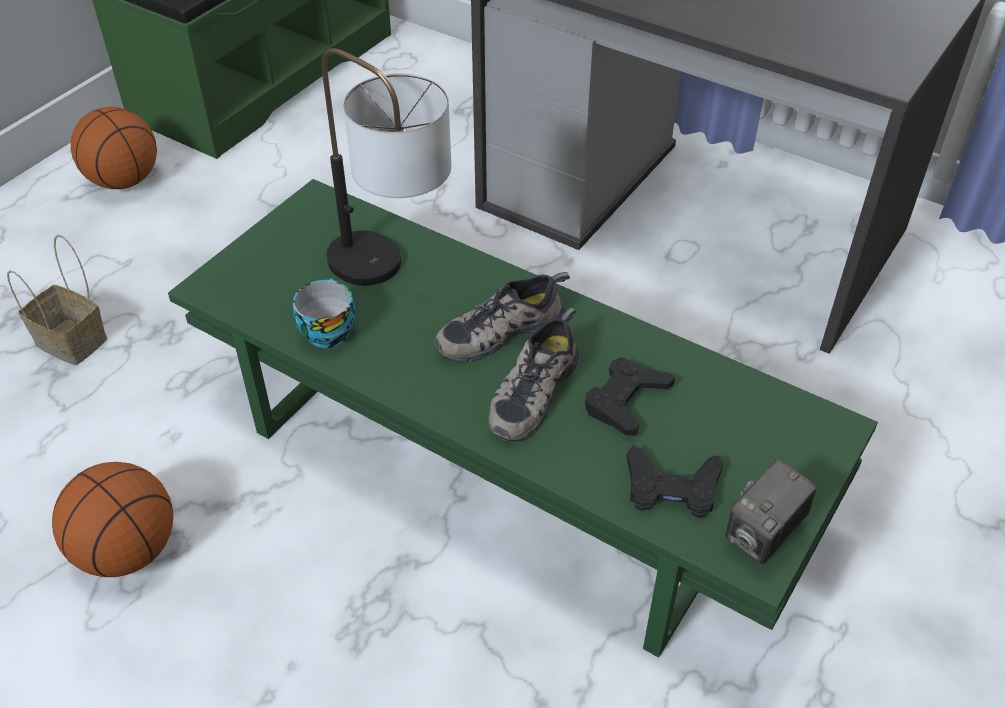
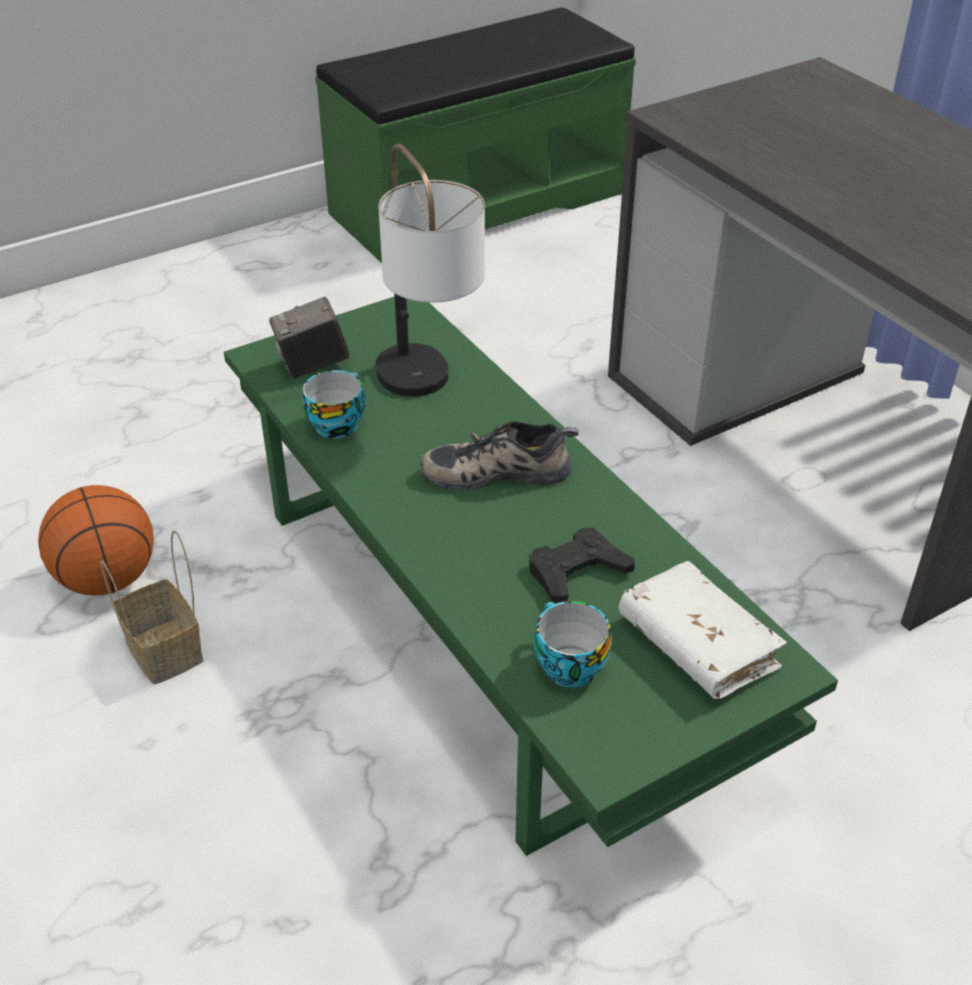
camera: 25 degrees right, 5 degrees down
basket [7,235,107,365] -> basket moved to [101,530,203,684]
basketball [71,107,157,189] -> none
shoe [488,308,579,442] -> none
black game controller [627,445,723,518] -> cup [534,601,611,688]
camera [725,458,817,564] -> camera moved to [269,297,350,378]
none -> white book [618,561,787,699]

